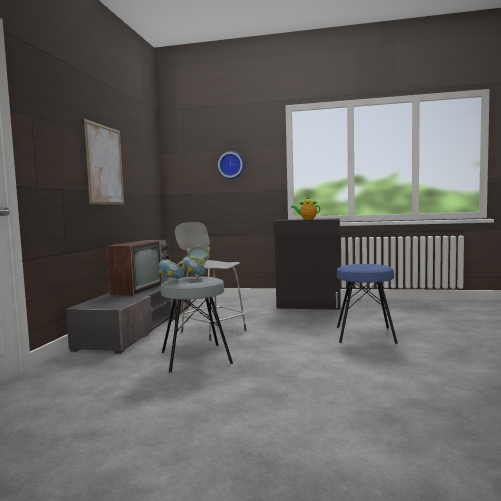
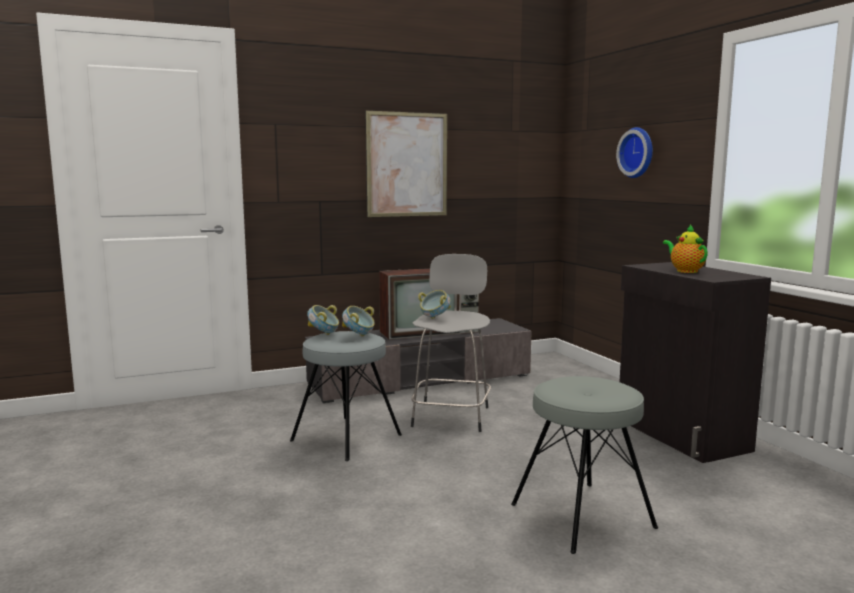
camera: 55 degrees right, 5 degrees up
blue stool [337,264,398,344] -> grey stool [511,376,658,554]

